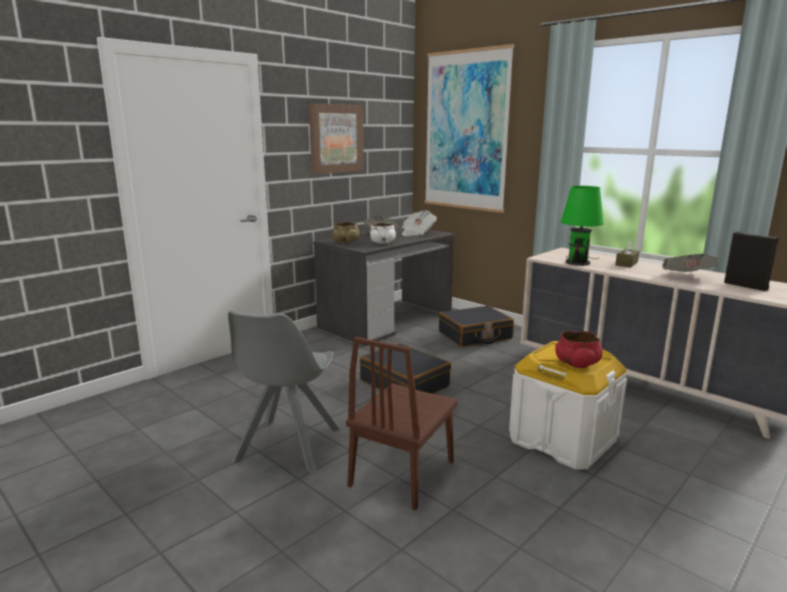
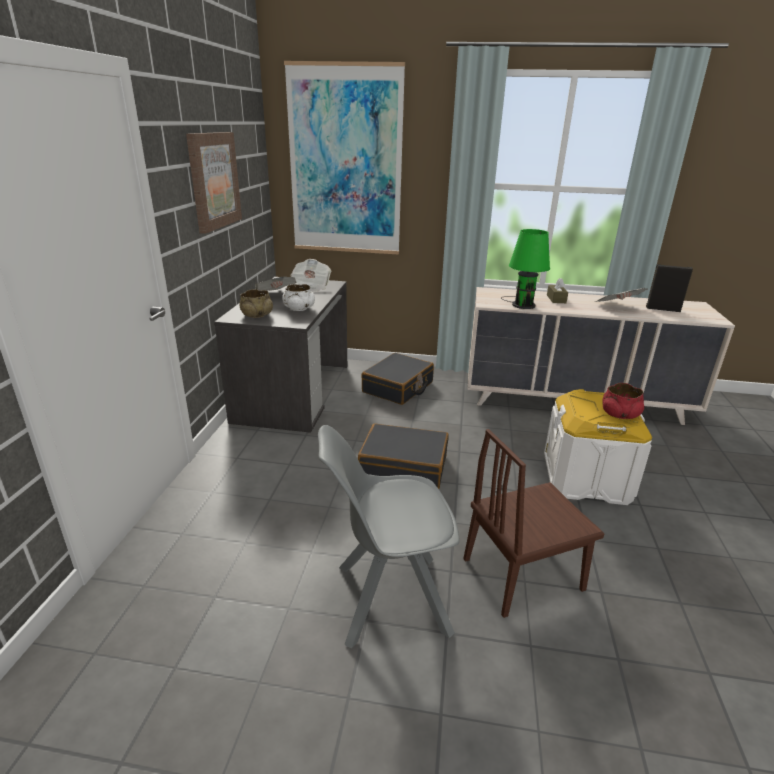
camera: 35 degrees left, 10 degrees up
grey chair [228,310,340,474] -> grey chair turned 105 degrees clockwise [318,425,460,649]
brown chair [346,337,458,510] -> brown chair turned 75 degrees clockwise [464,429,605,618]

